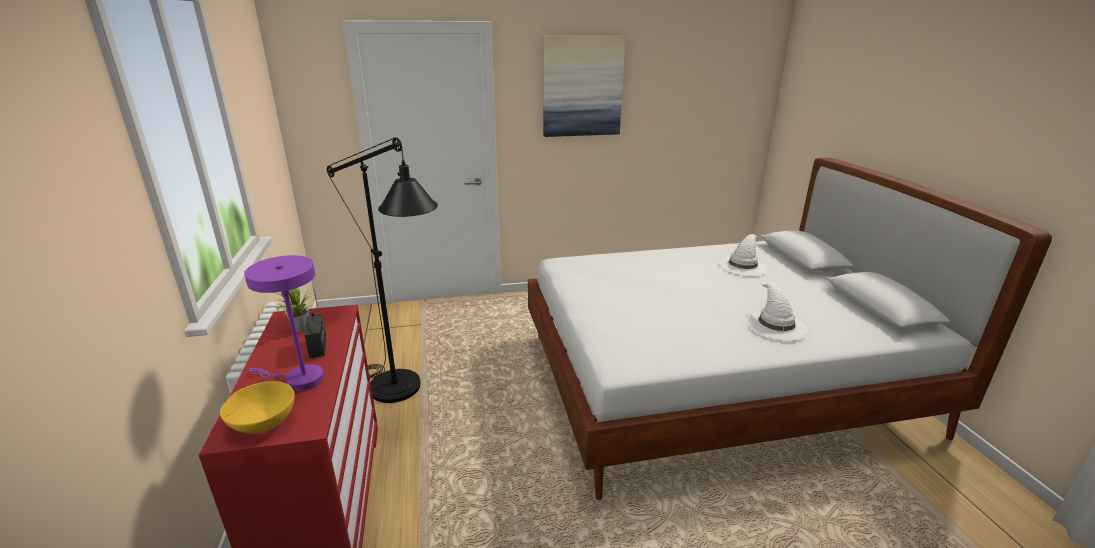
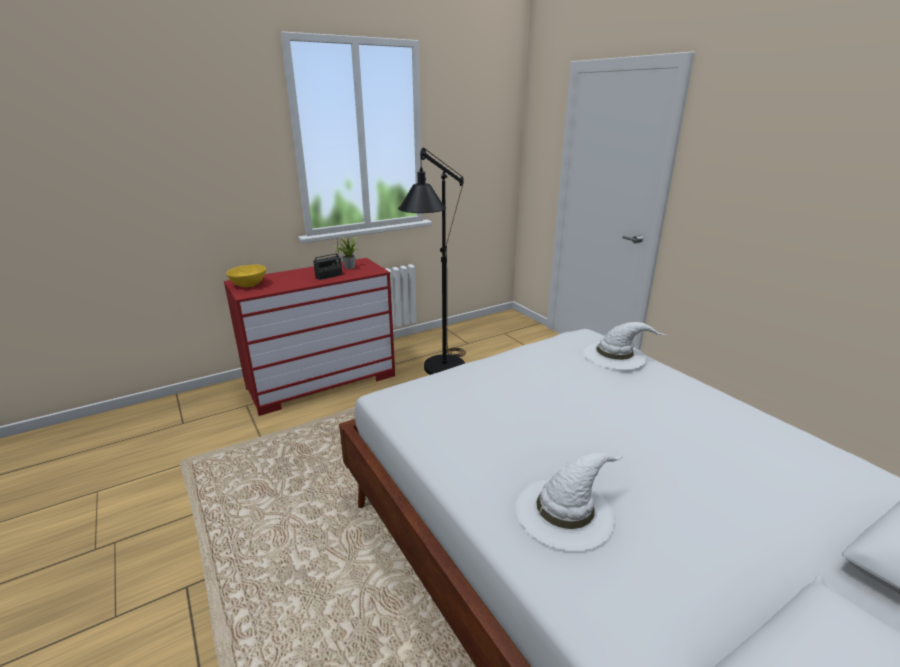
camera: 70 degrees right, 0 degrees up
purple table lamp [244,255,324,391] -> none
picture [543,36,626,137] -> none
white hat [718,234,768,276] -> white hat moved to [584,322,666,370]

